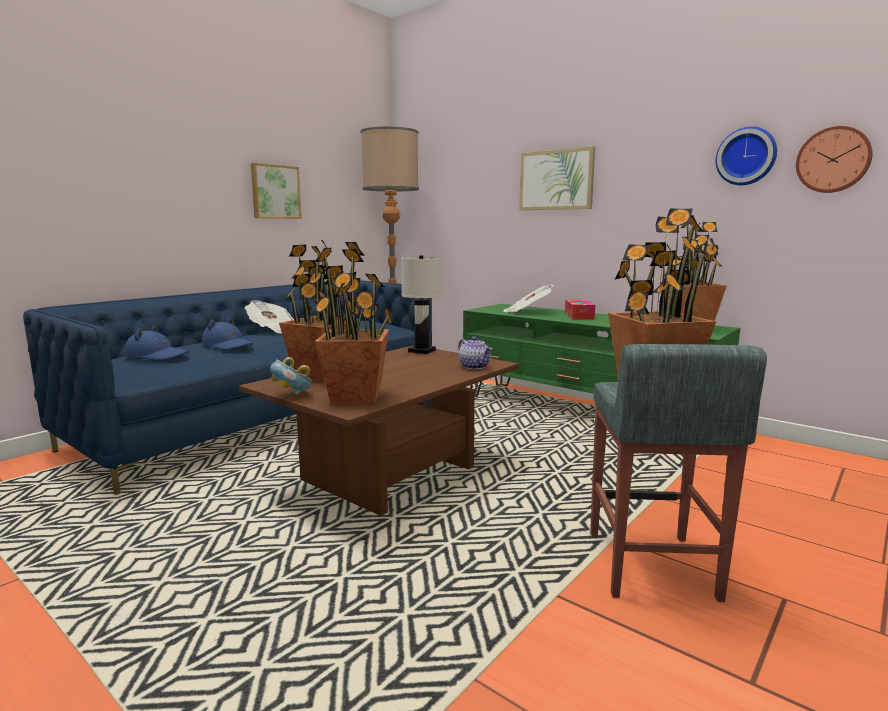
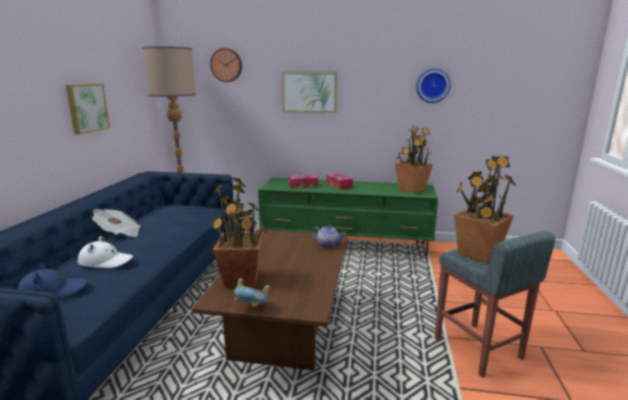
camera: 30 degrees left, 5 degrees up
blue hat [202,317,254,350] -> white hat [78,236,133,268]
potted plant [312,242,394,405] -> none
white table lamp [401,255,442,354] -> none
newspaper [503,284,554,312] -> tissue box [288,174,318,188]
wall clock [796,126,873,193] -> wall clock moved to [210,48,242,82]

